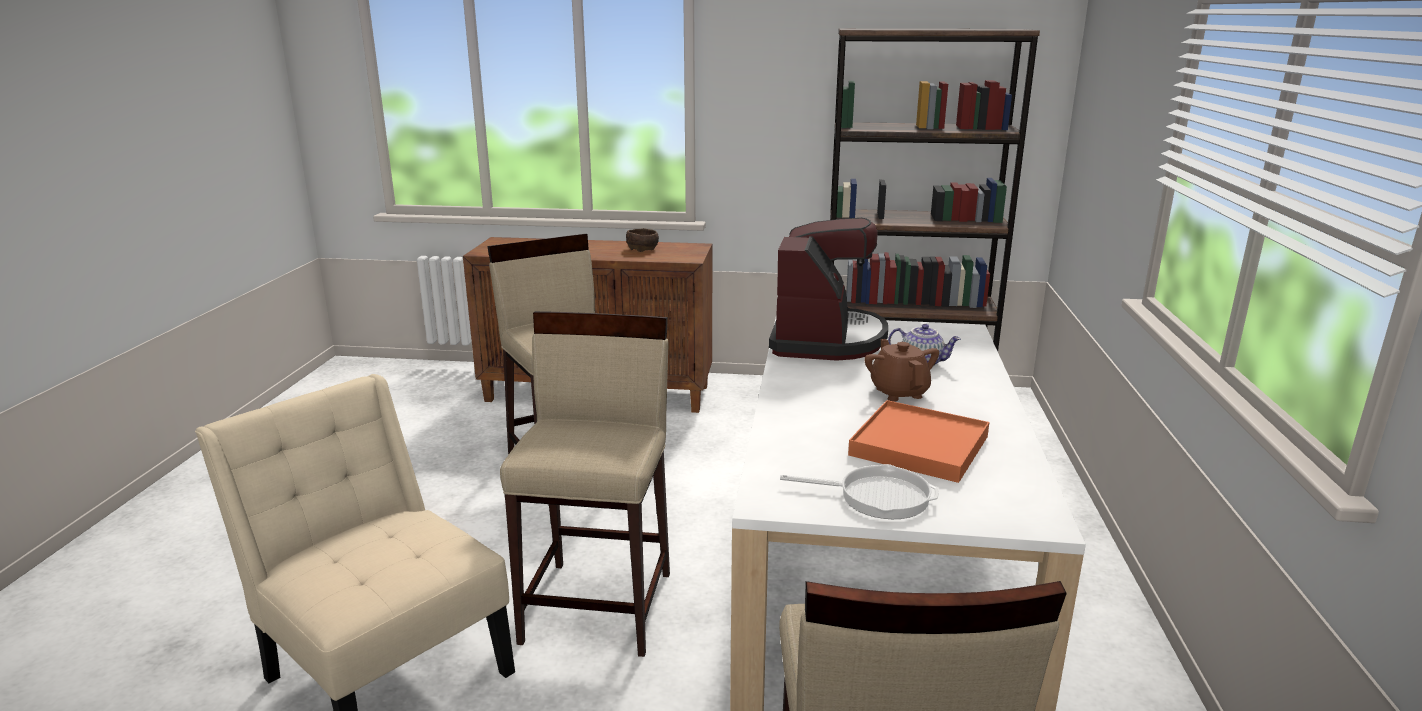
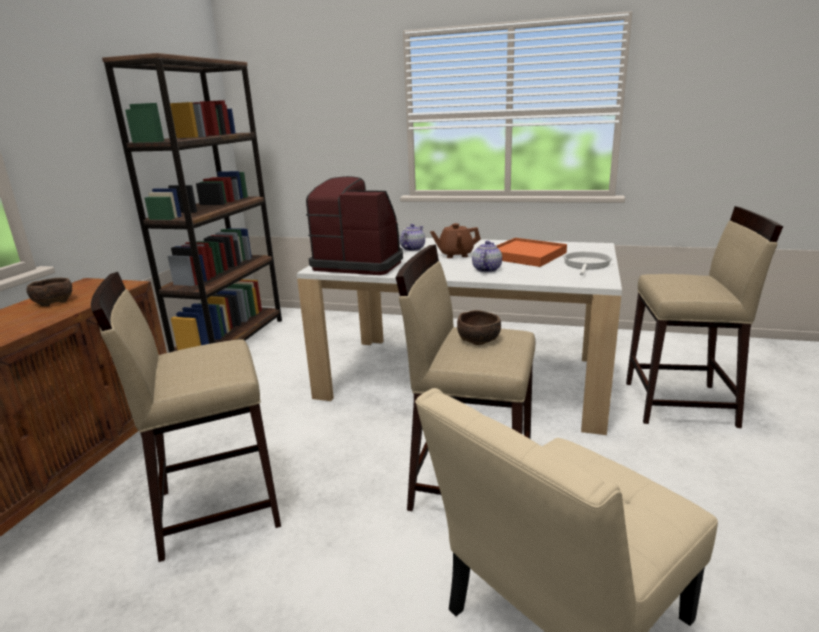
camera: 80 degrees left, 0 degrees up
none -> brown bowl [457,310,501,345]
none -> teapot [472,241,502,272]

